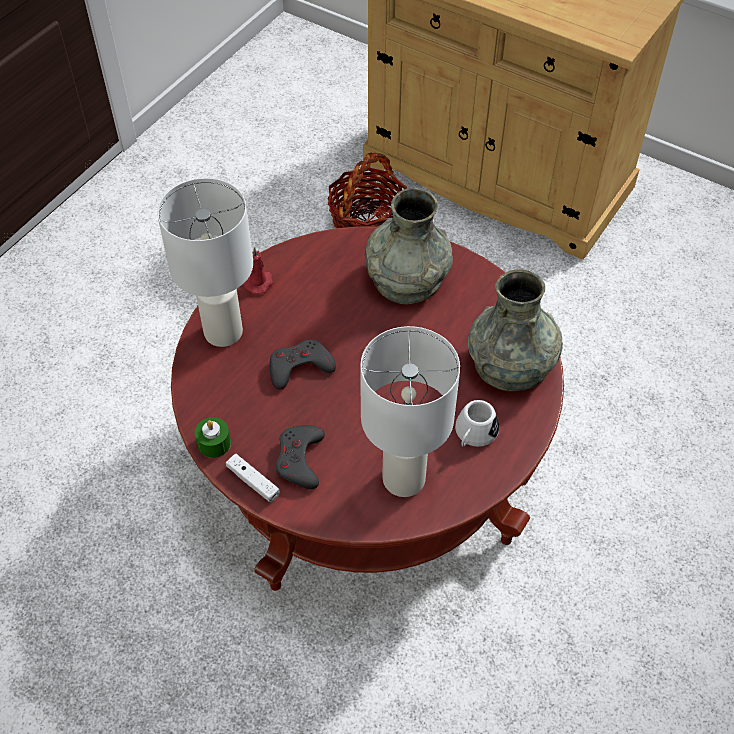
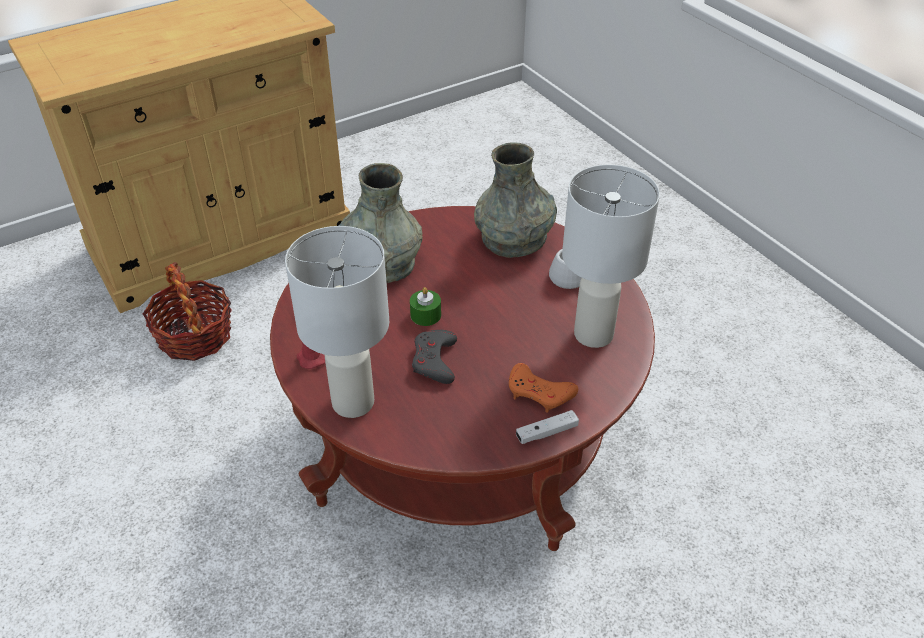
camera: 65 degrees left, 10 degrees down
green candle [195,417,231,458] -> green candle moved to [410,287,441,326]
grey game controller [275,425,325,489] -> orange game controller [509,363,578,413]

